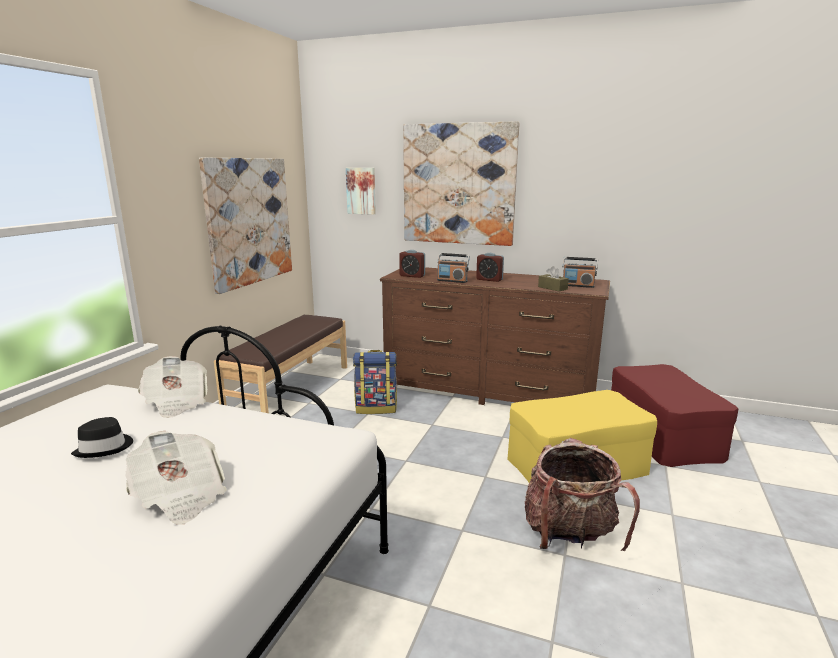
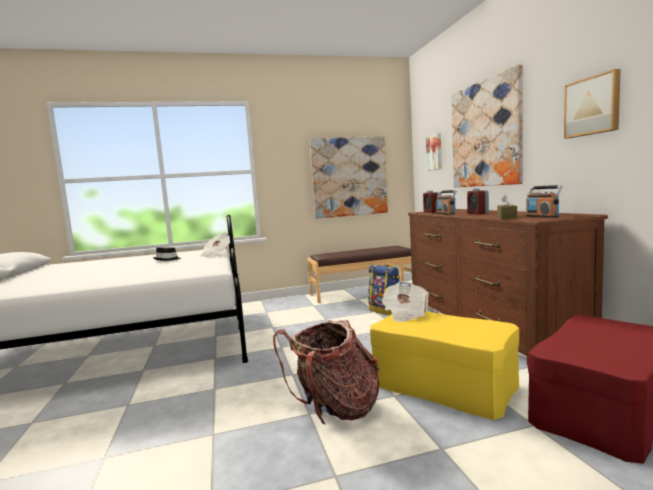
camera: 55 degrees right, 10 degrees down
newspaper [125,431,227,525] -> newspaper moved to [381,281,429,322]
none -> picture [564,69,620,139]

